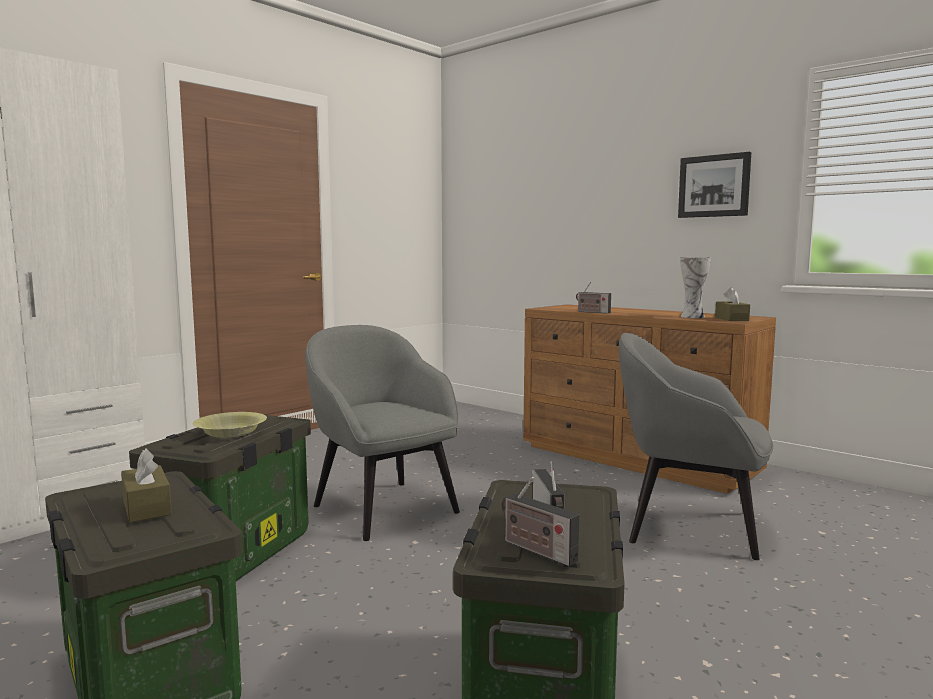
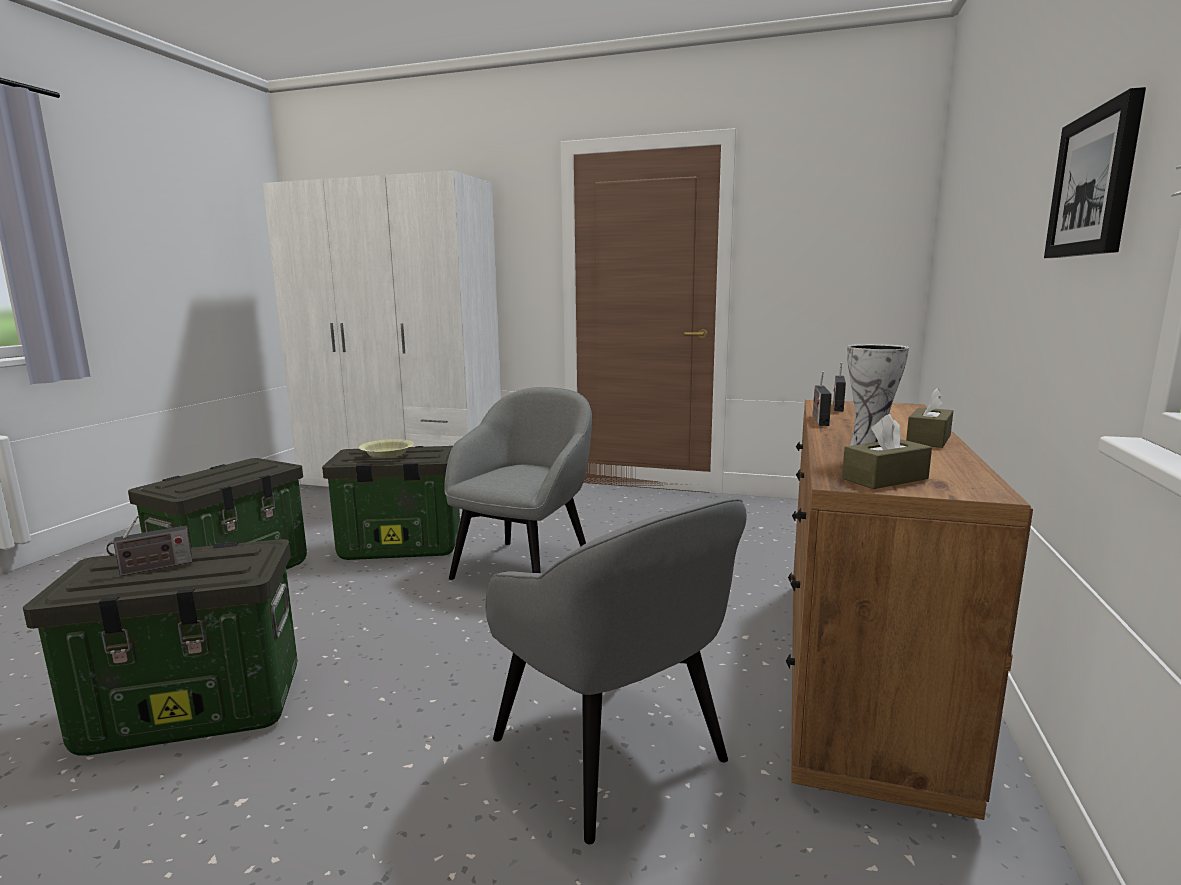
camera: 65 degrees right, 5 degrees up
brown tissue box [121,448,172,522] -> brown tissue box moved to [906,388,953,448]
radio [501,477,579,566] -> radio moved to [833,362,846,411]
grey armchair [619,333,773,560] -> grey armchair turned 150 degrees clockwise [485,498,747,844]

